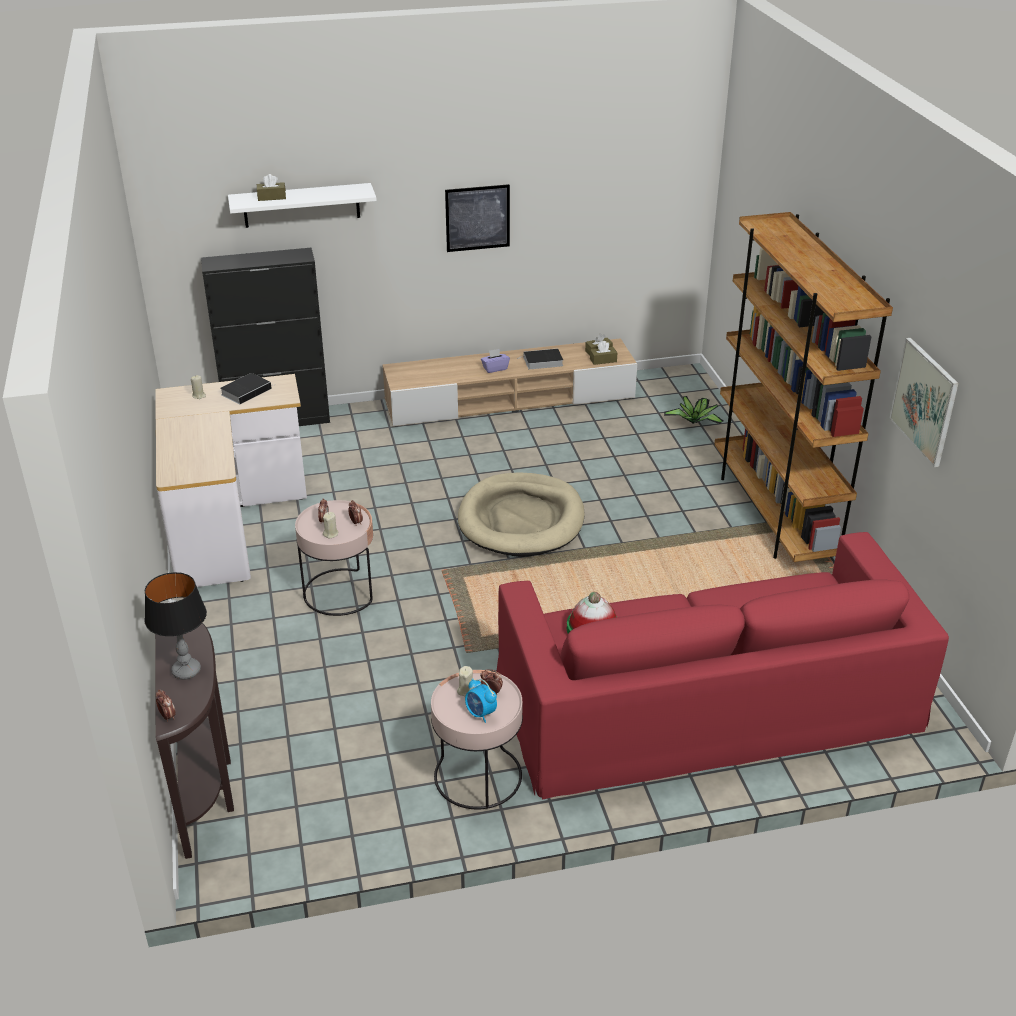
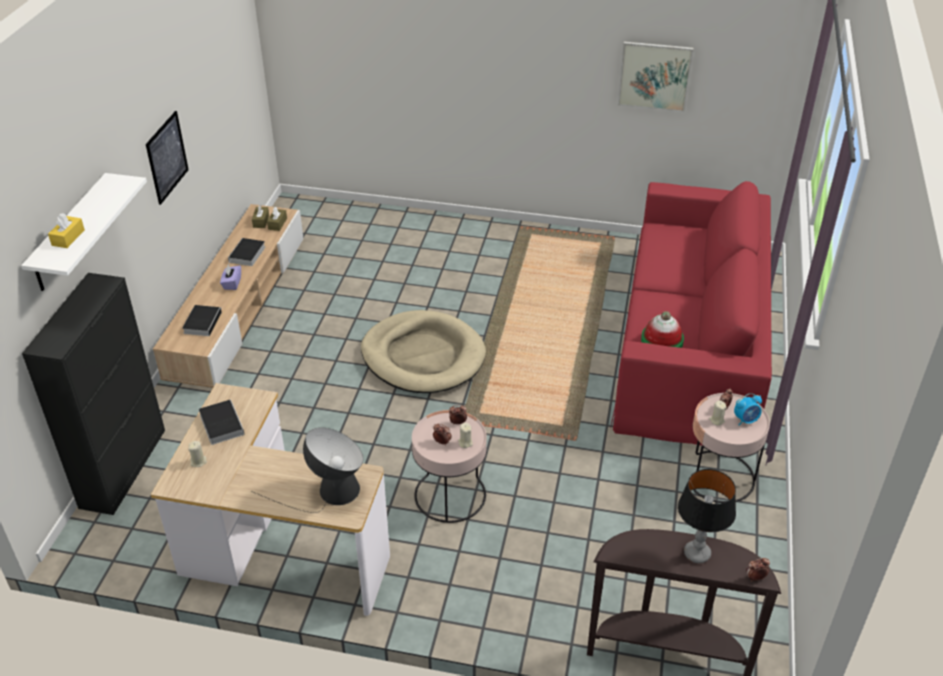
camera: 65 degrees left, 5 degrees up
brown tissue box [257,174,286,201] -> yellow tissue box [48,213,85,248]
potted plant [664,396,723,424] -> none
brown bookcase [714,212,893,562] -> none
none -> book [182,305,222,336]
none -> table lamp [251,428,363,513]

